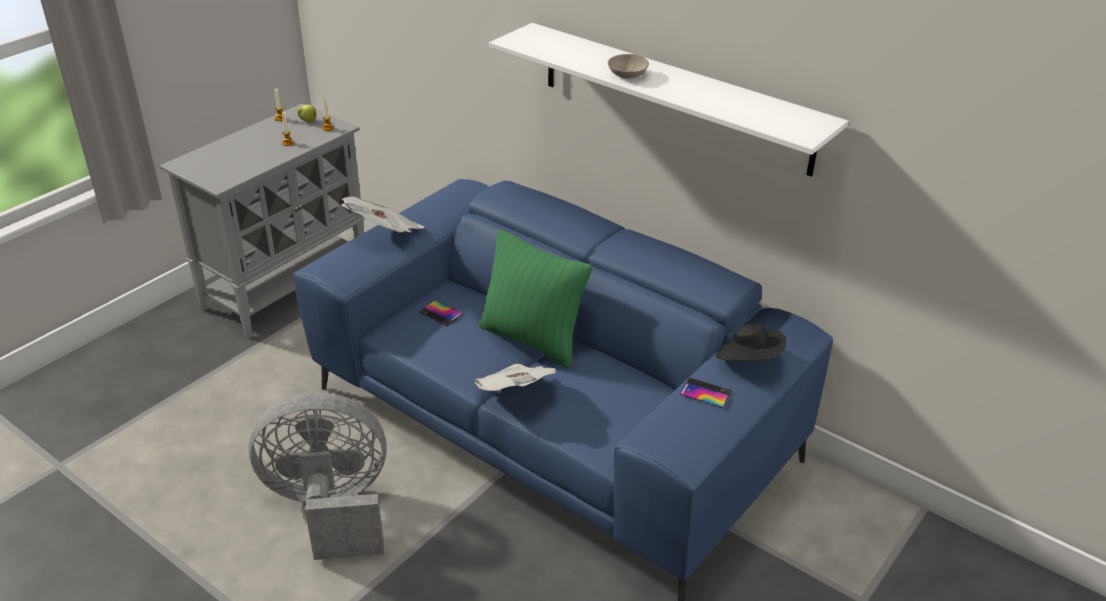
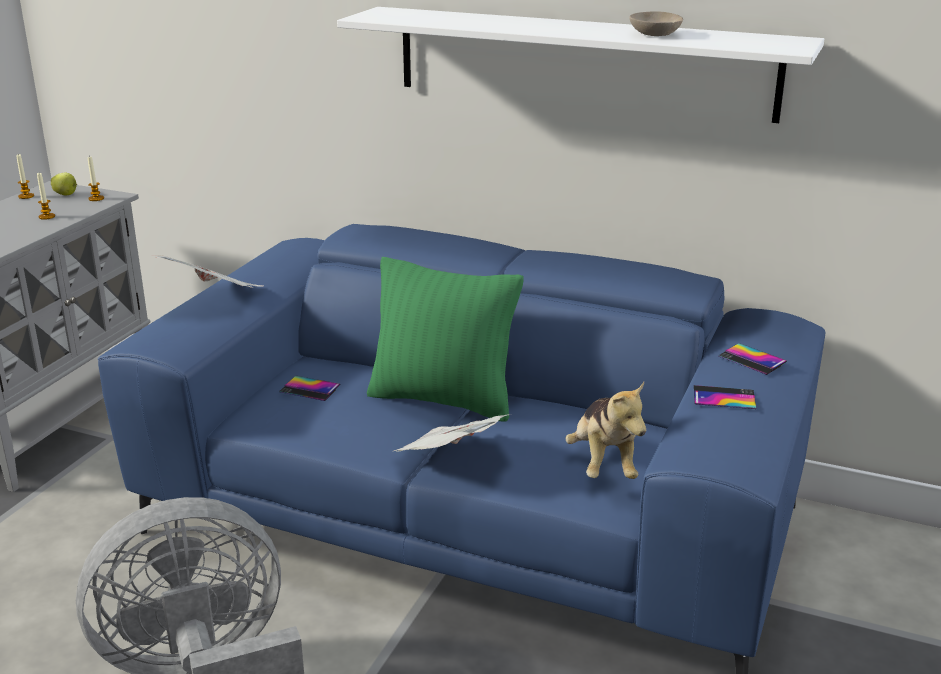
camera: 15 degrees left, 10 degrees down
beige bowl [608,54,649,79] -> beige bowl moved to [629,11,683,36]
black hat [715,324,786,361] -> phone [718,343,787,375]
none -> plush toy [565,382,646,479]

